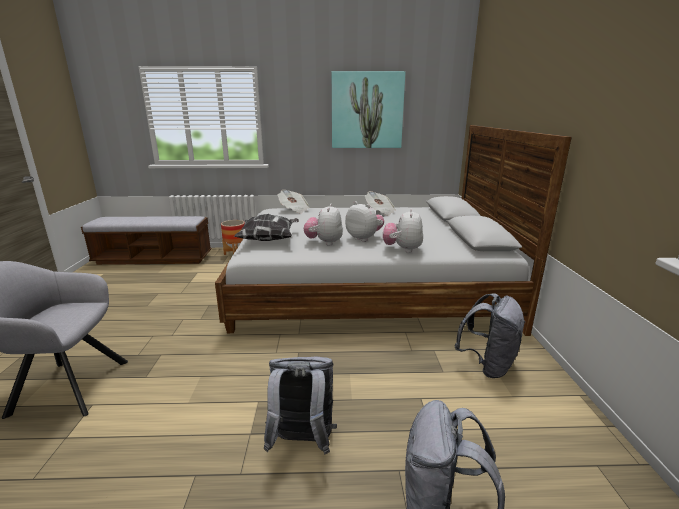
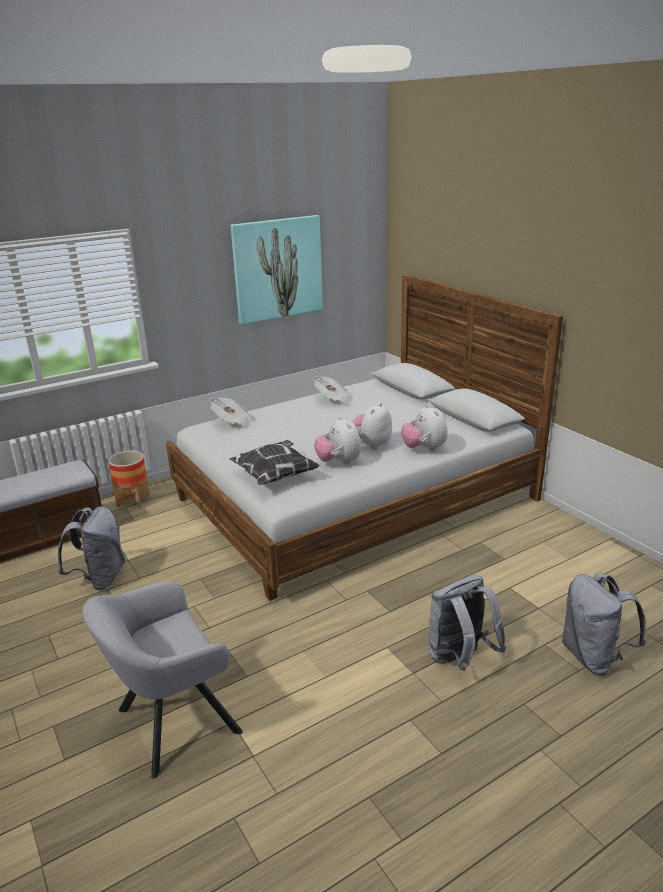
camera: 30 degrees left, 5 degrees up
plush toy [345,201,384,242] -> plush toy turned 75 degrees counterclockwise [351,403,392,449]
grey backpack [454,293,526,378] -> grey backpack moved to [58,506,125,590]

